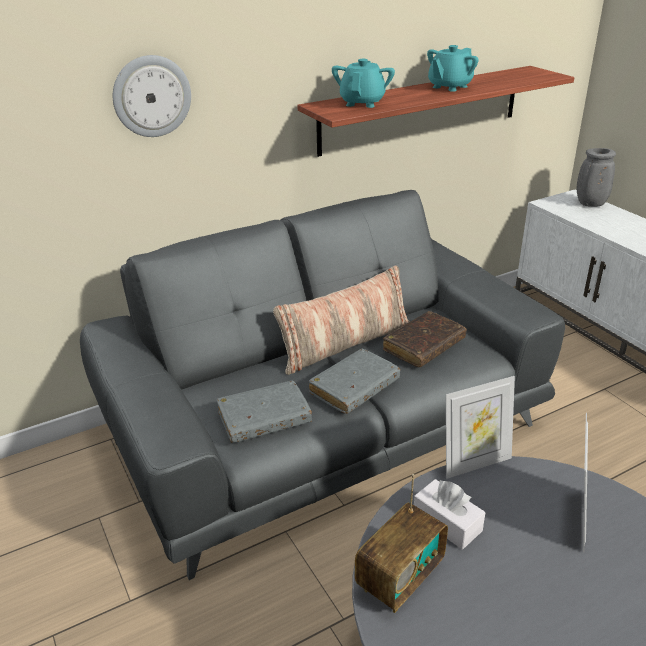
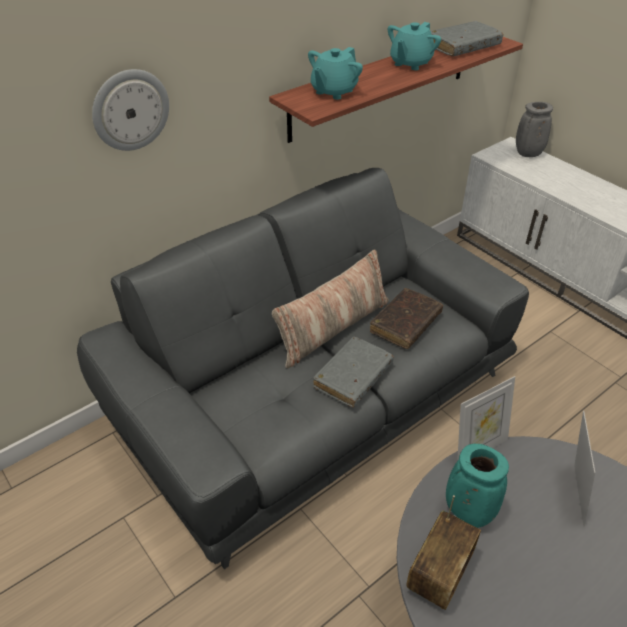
camera: 10 degrees left, 10 degrees up
grey book [216,381,312,443] -> grey book moved to [431,21,503,56]
turquoise teapot [332,59,395,108] -> turquoise teapot turned 150 degrees counterclockwise [308,47,363,100]
white tissue box [414,479,485,549] -> turquoise vase [446,444,509,528]

